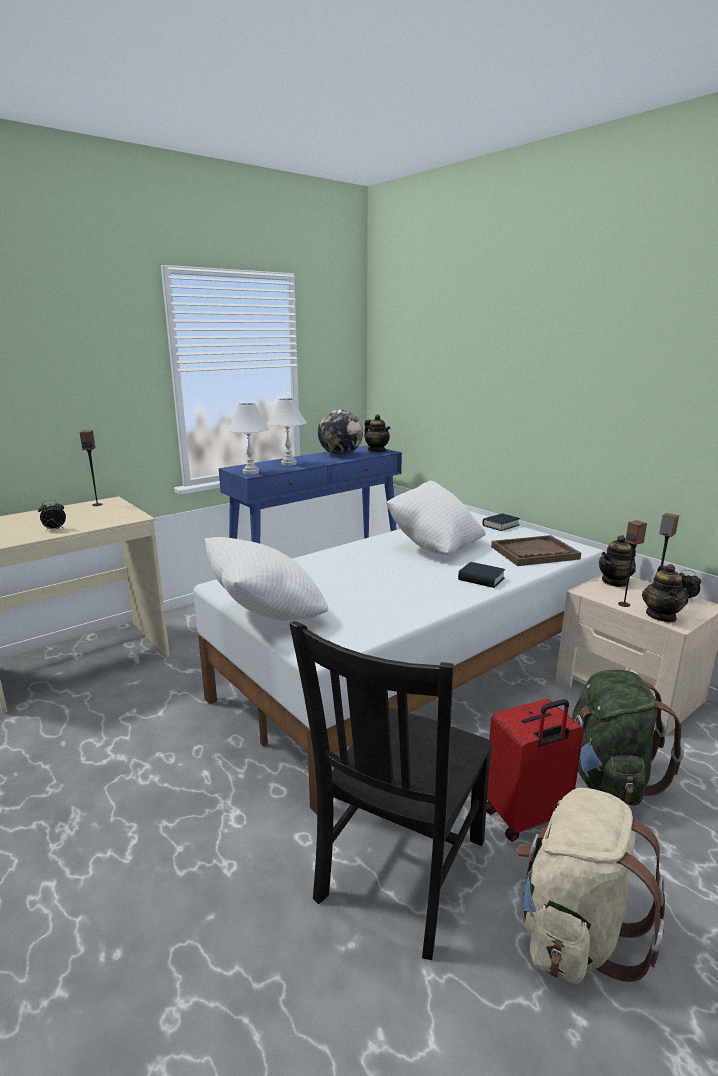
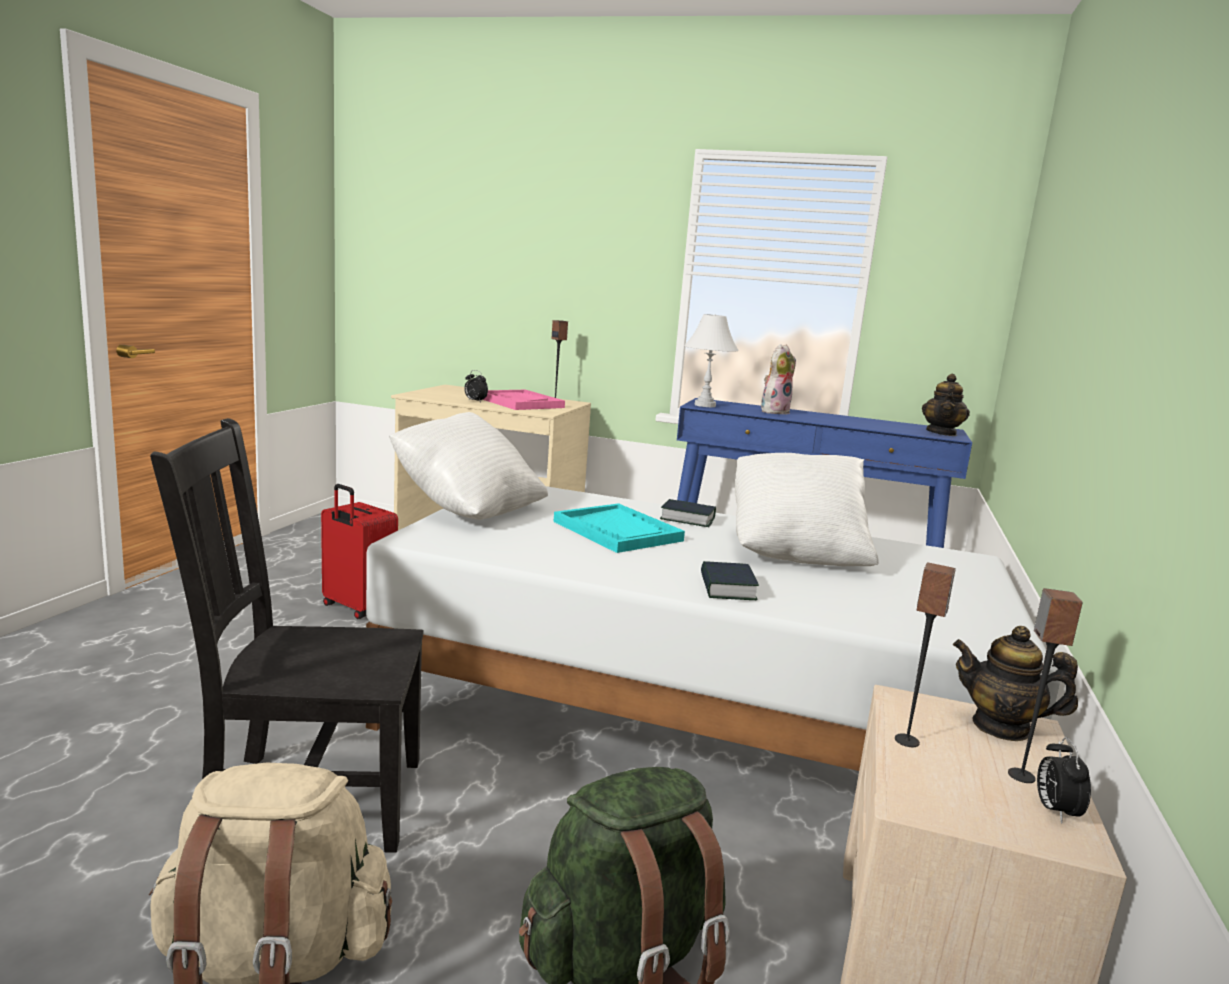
camera: 55 degrees right, 5 degrees down
white table lamp [268,398,307,466] -> plush toy [761,344,796,414]
globe [318,409,363,455] -> none
book [482,513,520,531] -> book moved to [660,499,716,527]
red suitcase [486,699,584,841] -> red suitcase moved to [321,484,398,619]
brown tray [491,535,581,566] -> none
teapot [642,564,688,622] -> none
none -> pink tray [483,390,565,410]
none -> turquoise tray [554,503,685,553]

